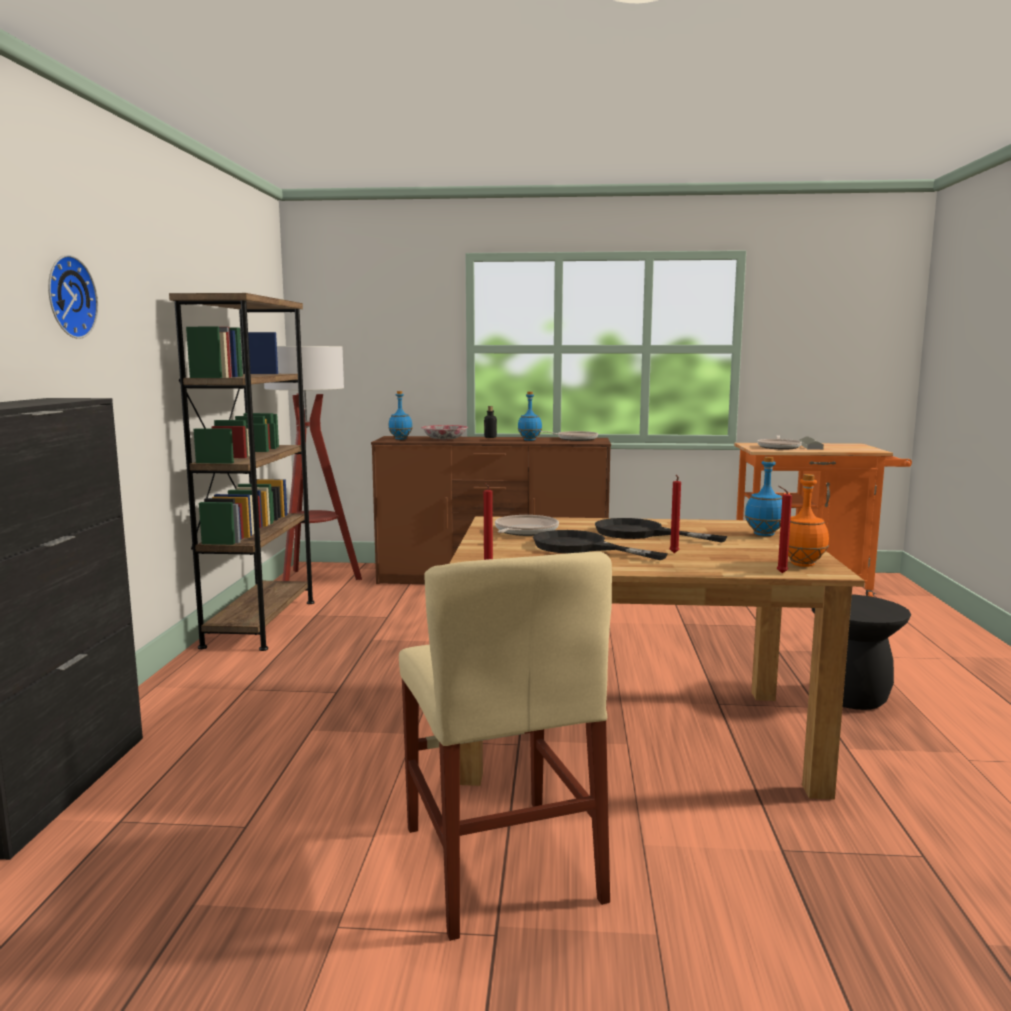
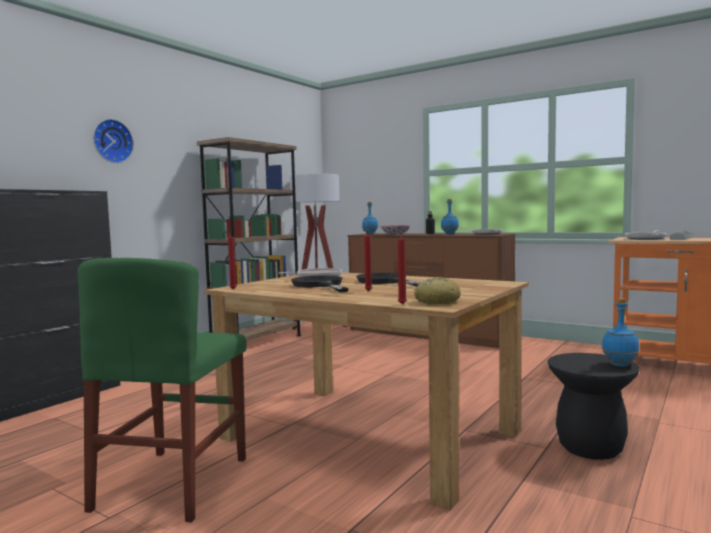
camera: 30 degrees right, 5 degrees down
beige chair [399,551,612,941] -> green chair [78,258,247,523]
blue bottle [745,457,782,536] -> blue bottle moved to [602,298,639,367]
orange bottle [788,474,829,567] -> bread [414,277,461,305]

